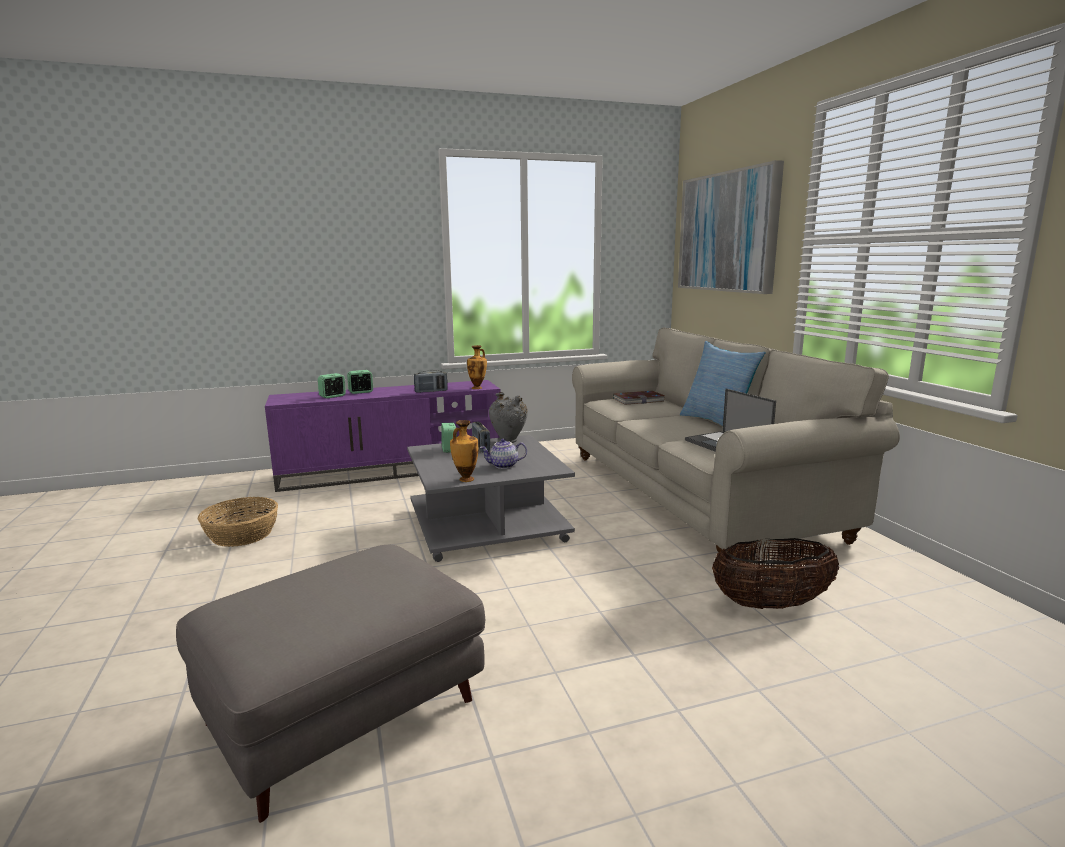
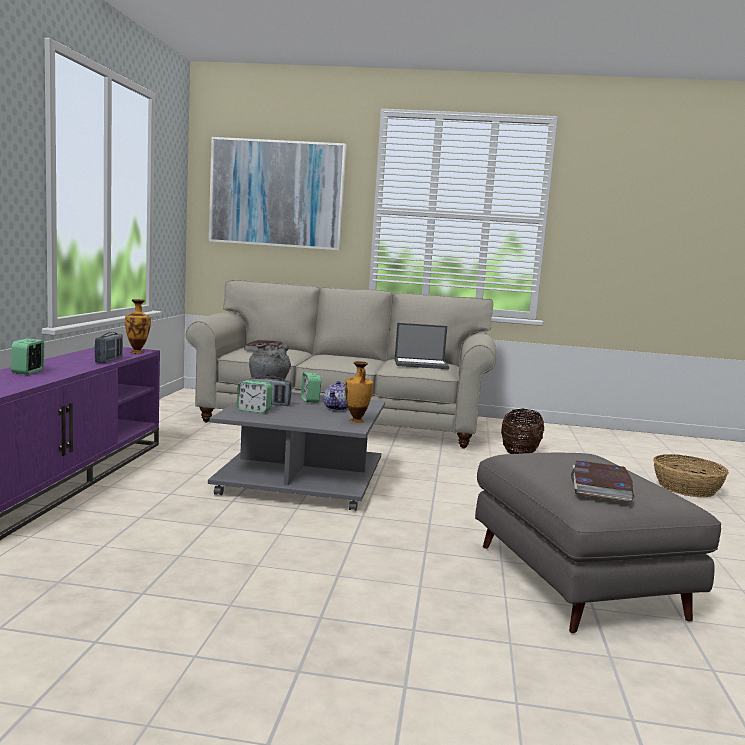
camera: 65 degrees left, 5 degrees down
basket [198,497,278,547] -> basket moved to [653,454,729,497]
alarm clock [318,373,346,399] -> alarm clock moved to [301,372,321,403]
pillow [680,341,766,426] -> none
none -> book [571,461,634,502]

